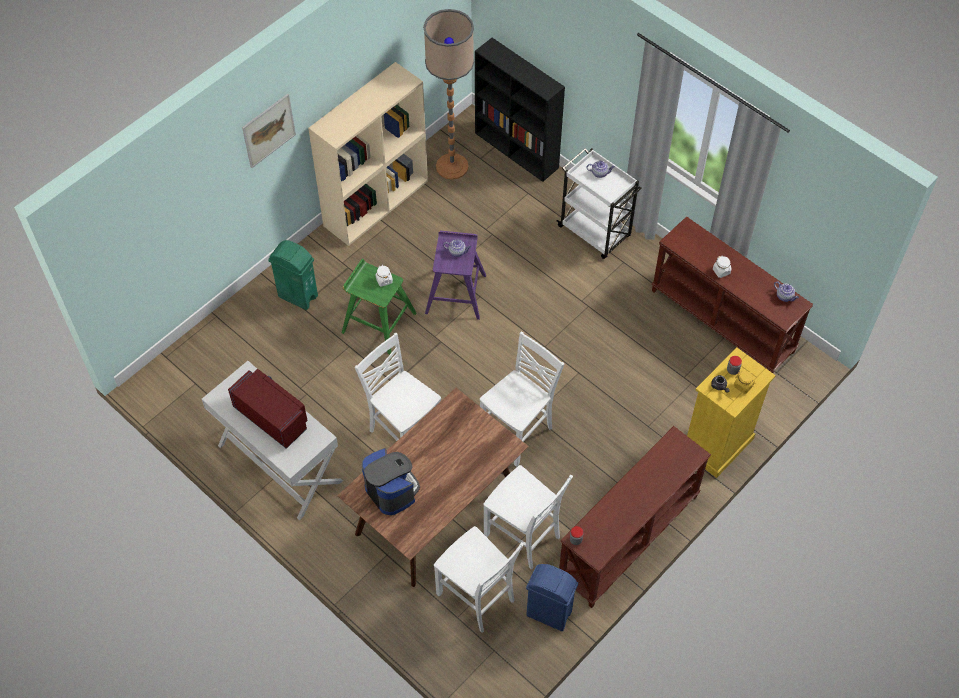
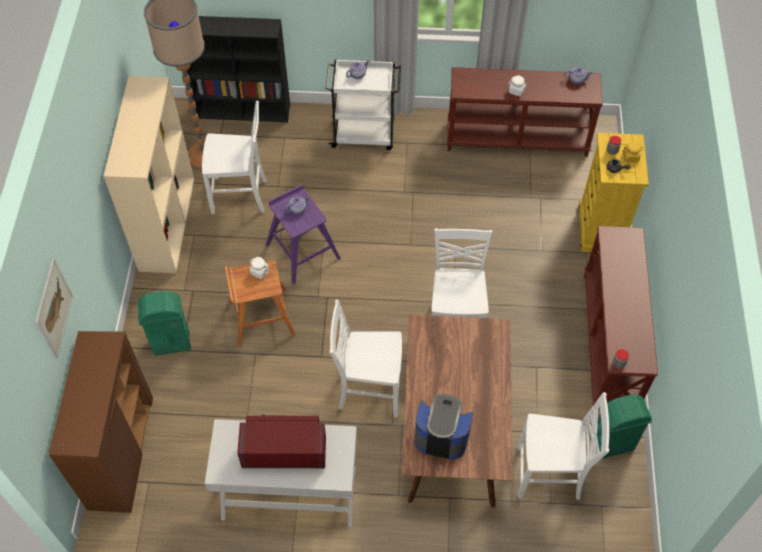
camera: 40 degrees left, 0 degrees up
picture [242,94,296,168] -> picture moved to [35,259,73,358]
green stool [342,259,416,354] -> brown stool [225,260,296,348]
white chair [484,465,573,570] -> white chair moved to [202,101,267,214]
blue trash can [526,564,578,631] -> green trash can [590,394,652,458]
none -> brown cabinet [48,331,153,513]

